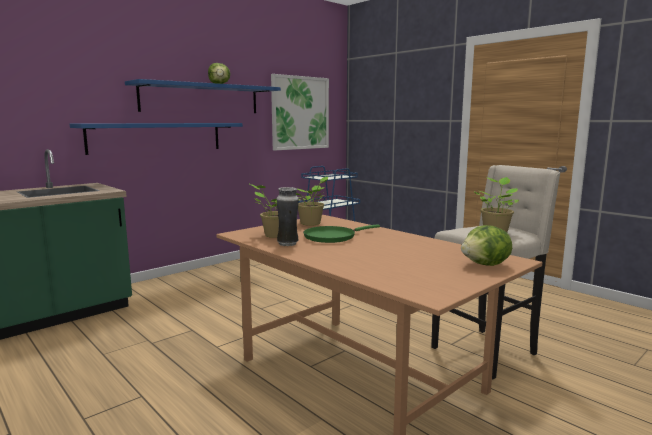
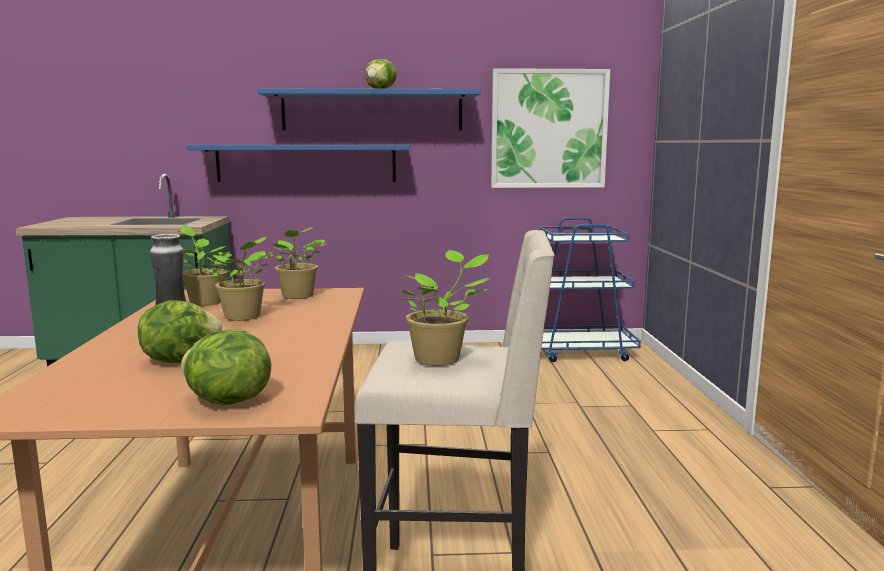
camera: 40 degrees right, 0 degrees up
green frying pan [303,224,380,243] -> potted plant [207,237,274,321]
none -> lettuce [138,300,222,363]

